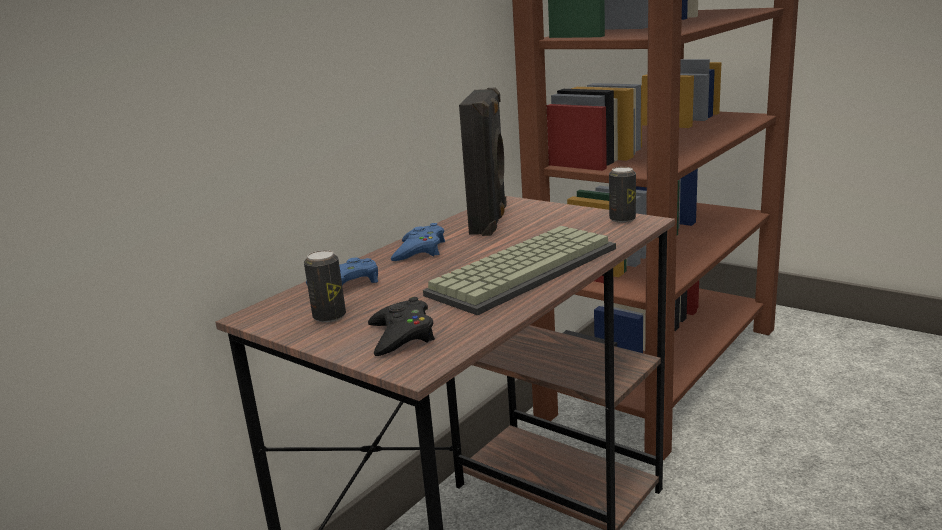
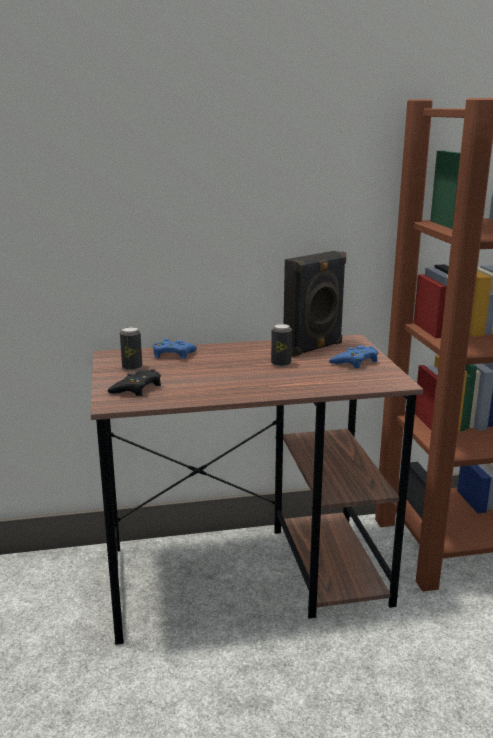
camera: 40 degrees right, 0 degrees up
blue game controller [391,223,445,261] -> blue game controller moved to [329,346,378,369]
keyboard [423,226,616,316] -> none
can [609,167,636,223] -> can moved to [271,324,292,367]

